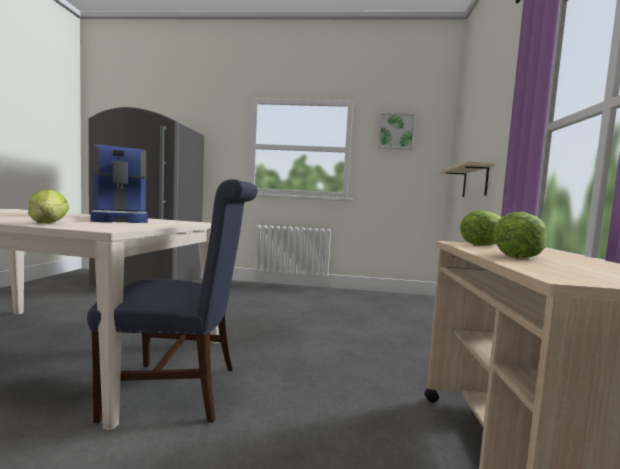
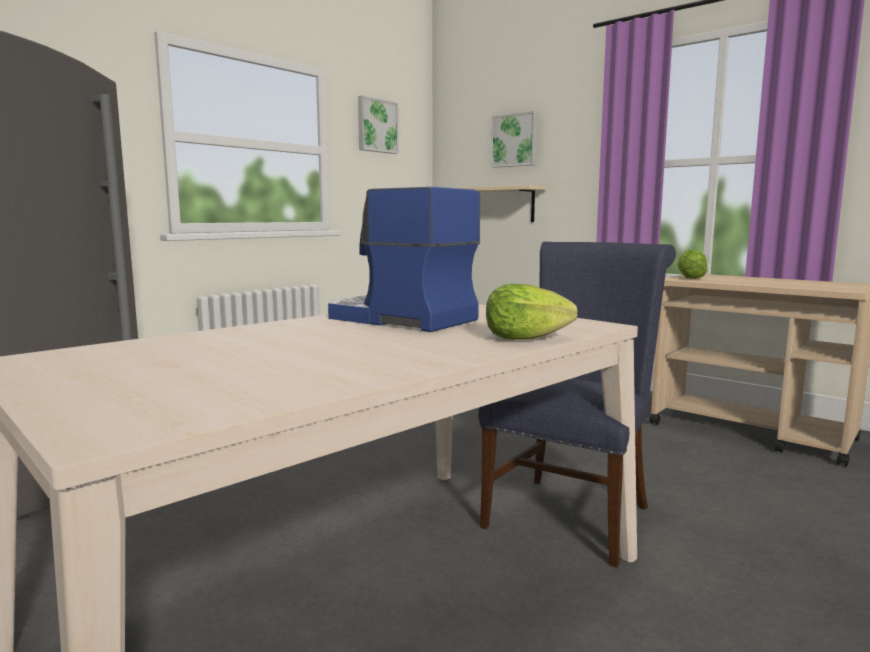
camera: 55 degrees left, 5 degrees up
coffee machine [91,144,148,223] -> coffee machine turned 150 degrees counterclockwise [328,187,480,332]
lettuce [492,212,546,258] -> none
none -> picture [491,111,538,168]

